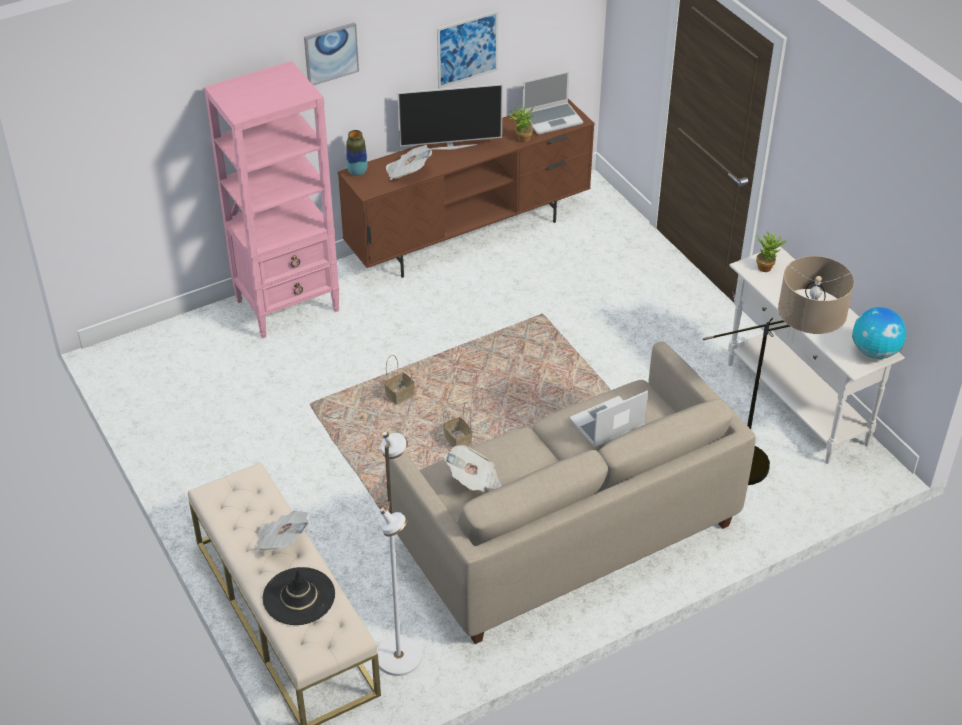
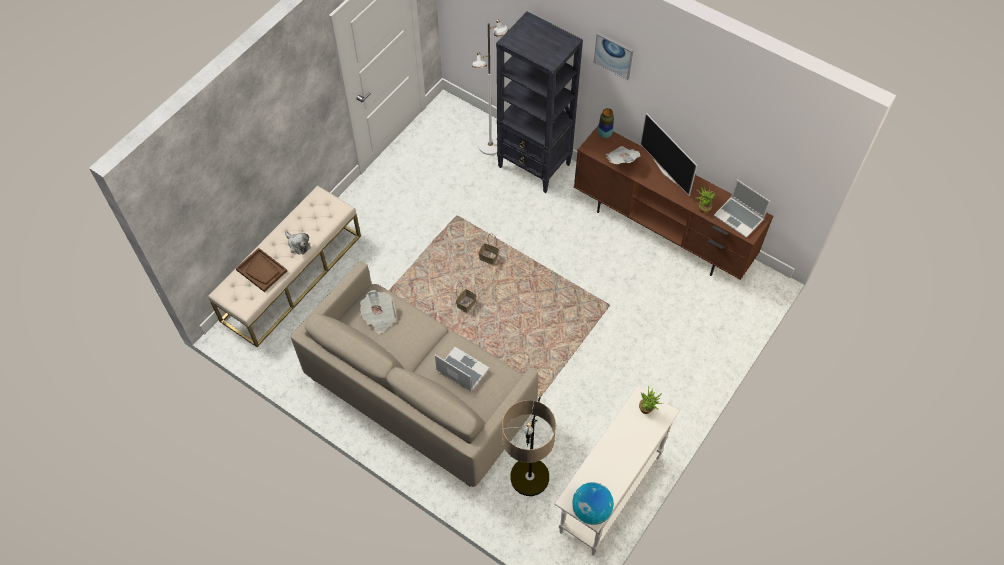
camera: 65 degrees right, 15 degrees up
pink bookcase [204,61,339,338] -> black bookcase [496,12,583,193]
newspaper [255,511,309,551] -> plush toy [285,231,311,255]
black hat [263,567,335,625] -> brown tray [236,248,287,292]
white floor lamp [377,431,422,676] -> white floor lamp moved to [472,20,508,155]
picture [437,10,498,89] -> none

